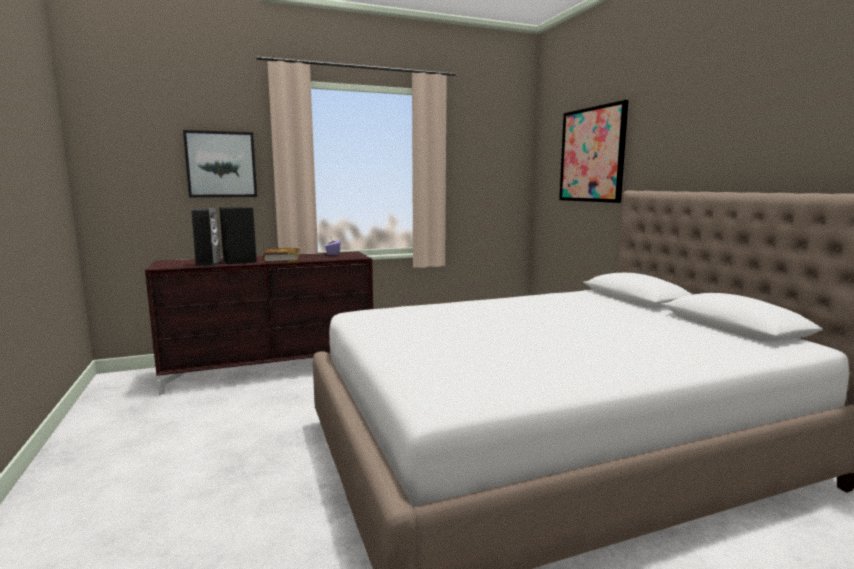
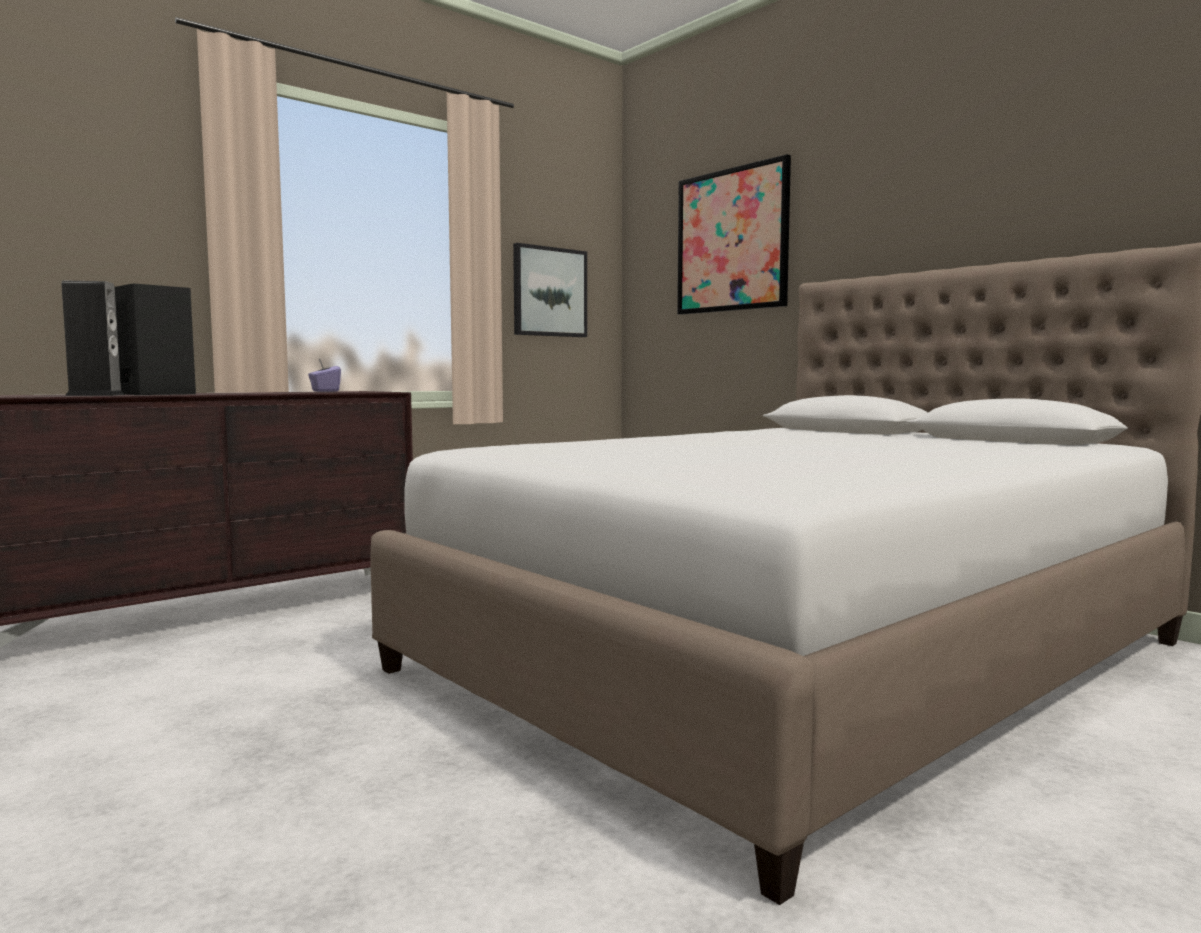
camera: 20 degrees left, 5 degrees down
picture [183,130,257,197] -> picture moved to [513,243,587,337]
book [262,247,300,262] -> none

